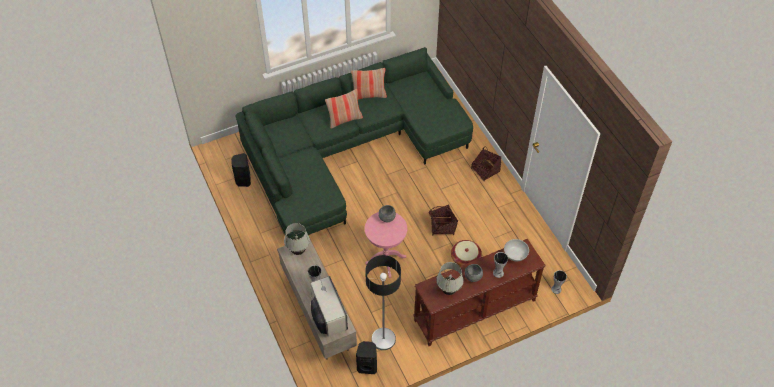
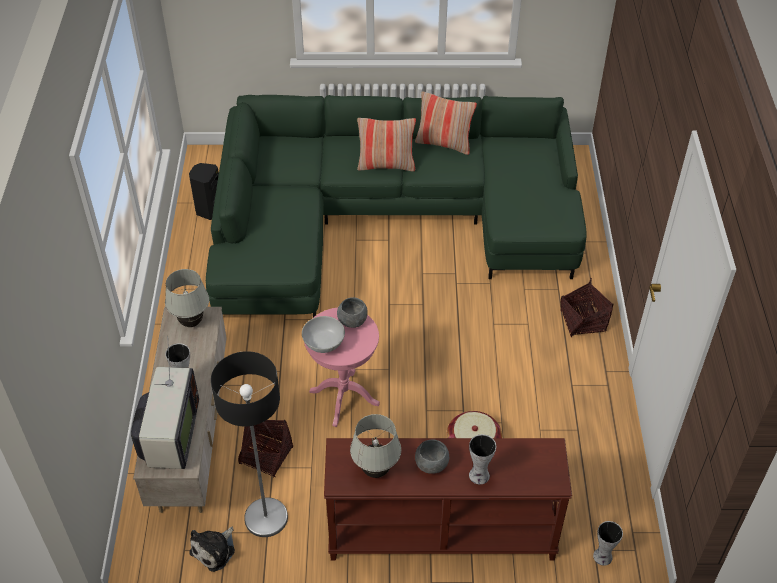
camera: 25 degrees right, 5 degrees down
black speaker [356,341,377,374] -> plush toy [189,527,235,572]
basket [429,204,458,235] -> basket moved to [238,420,293,478]
white bowl [504,239,529,261] -> white bowl moved to [302,316,345,353]

